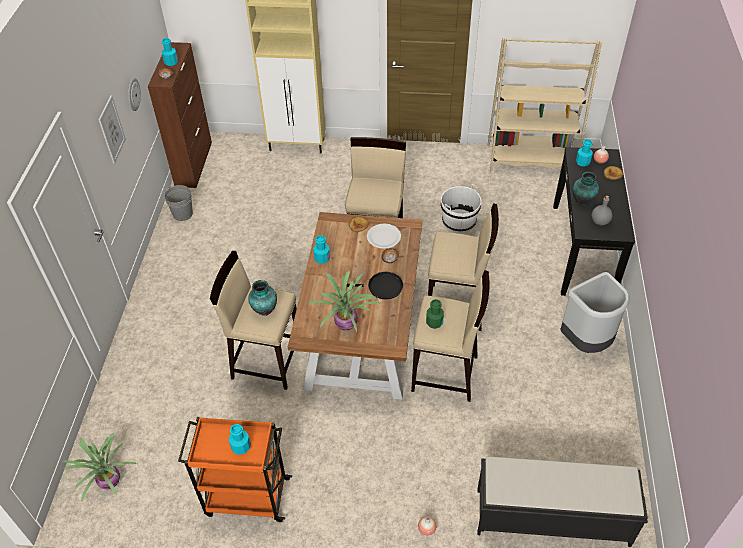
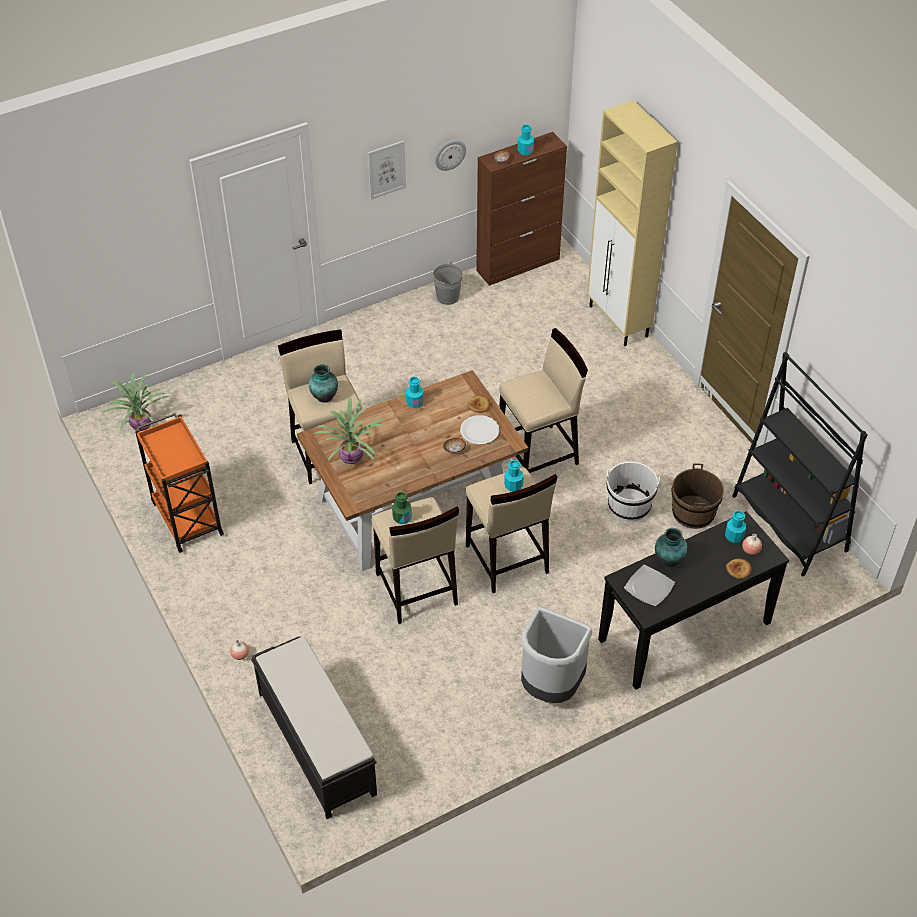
camera: 55 degrees right, 0 degrees up
turquoise bottle [229,424,251,455] -> turquoise bottle moved to [504,460,524,492]
black frying pan [346,272,403,299] -> none
beige bookcase [488,38,602,172] -> black bookcase [732,352,868,576]
grey bottle [592,196,612,225] -> plate [624,565,675,606]
none -> brown bucket [672,463,724,529]

